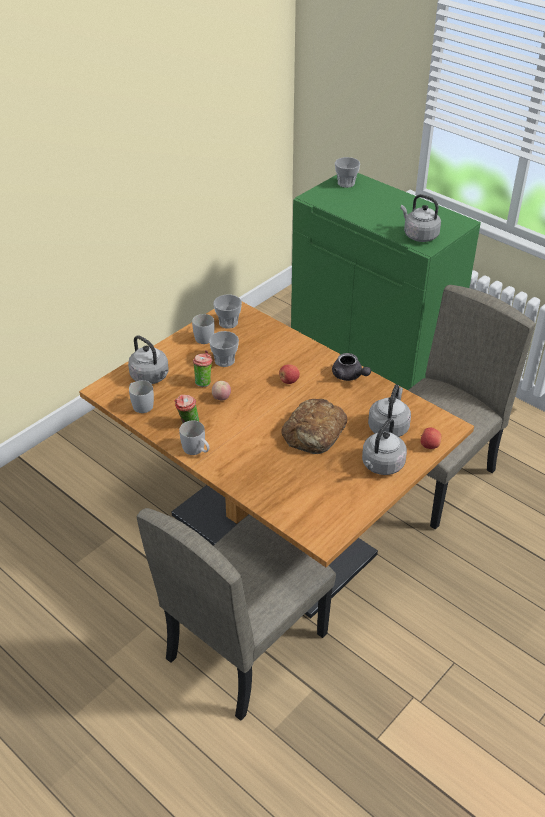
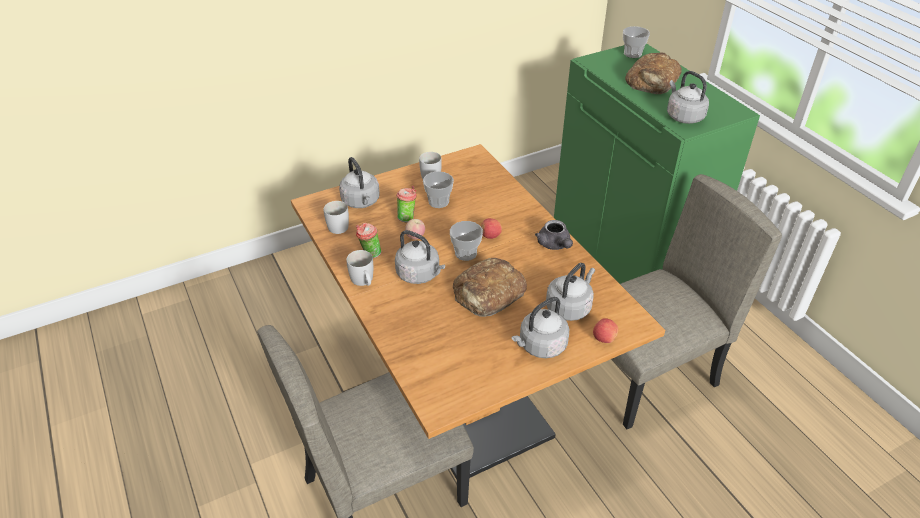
camera: 20 degrees right, 0 degrees up
cup [213,295,242,329] -> cup moved to [450,221,483,261]
none -> grey kettle [395,230,445,284]
none -> bread [625,53,682,94]

